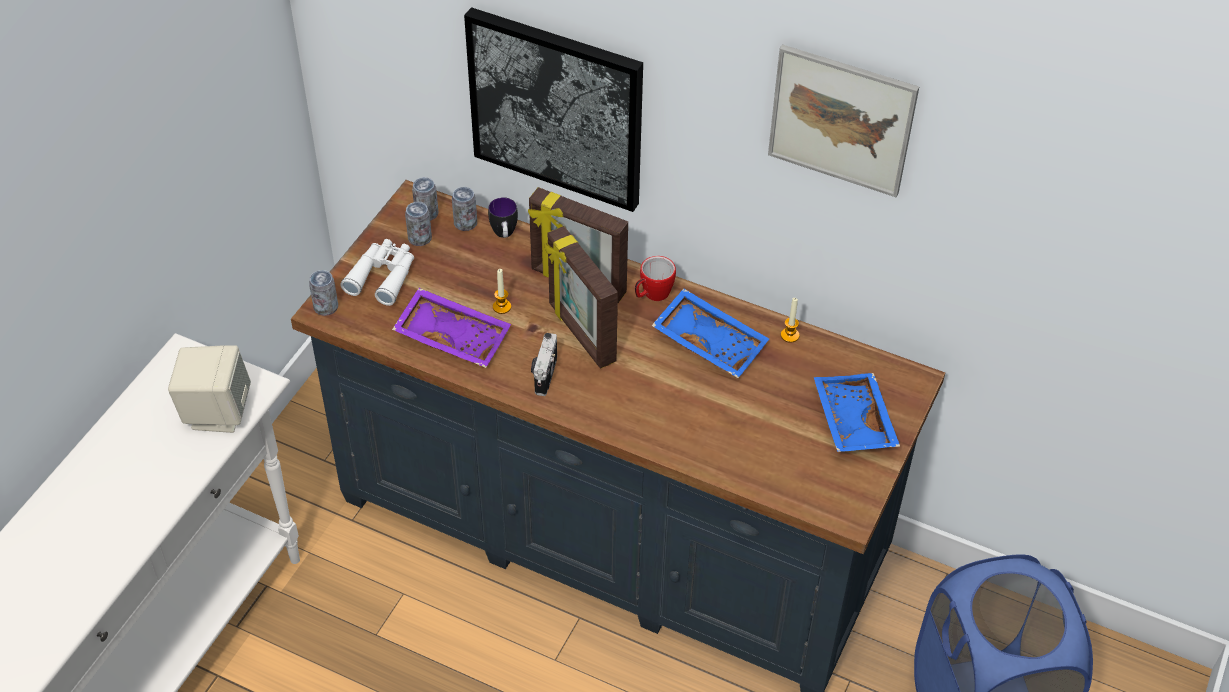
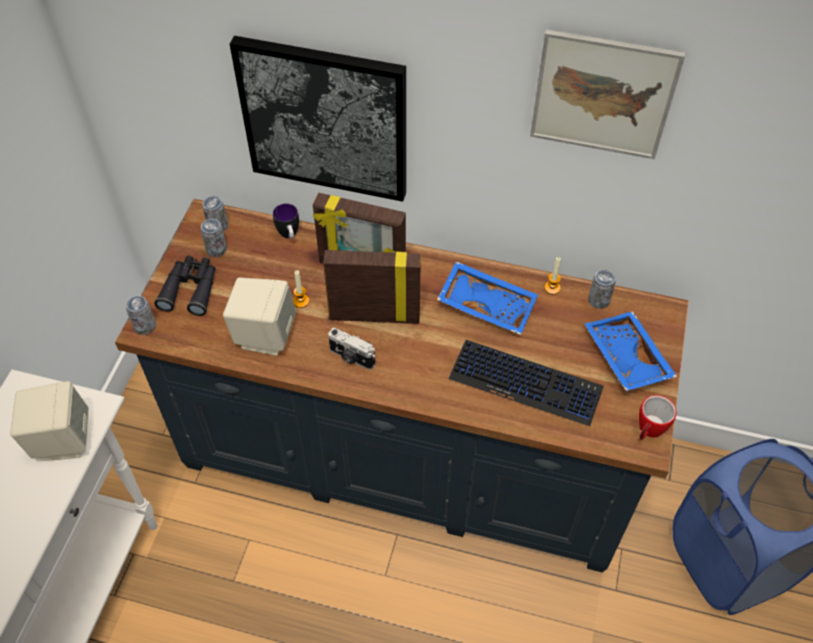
camera: 10 degrees left, 5 degrees up
white binoculars [340,239,414,306] -> black binoculars [154,256,216,316]
purple tray [392,288,511,368] -> beige speaker [223,278,296,356]
can [452,187,477,231] -> can moved to [588,270,616,309]
camera [531,333,557,396] -> camera turned 60 degrees counterclockwise [328,327,376,370]
picture frame [545,226,618,368] -> picture frame turned 135 degrees clockwise [323,248,421,324]
mug [635,256,676,301] -> mug moved to [639,395,676,440]
none -> keyboard [449,340,604,426]

